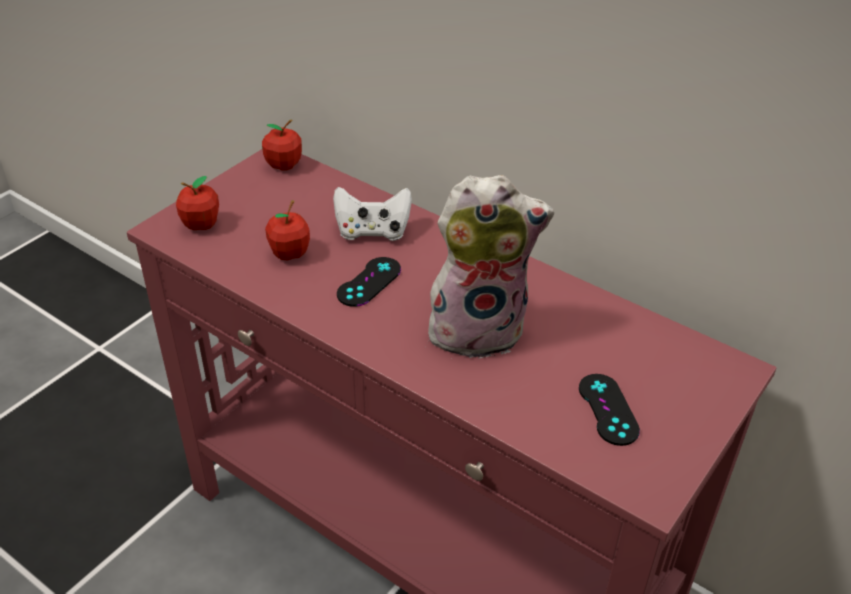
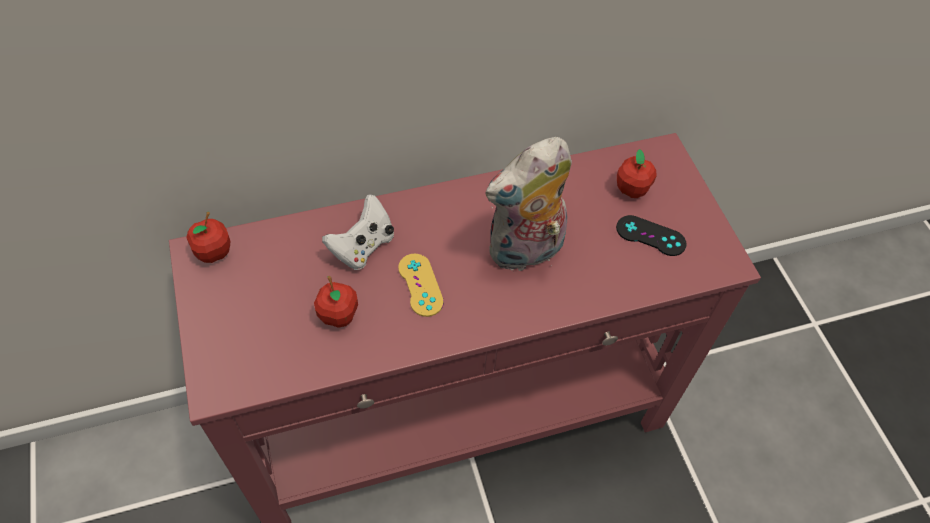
camera: 55 degrees left, 15 degrees up
apple [176,176,219,230] -> apple moved to [617,149,657,198]
black game controller [337,257,401,307] -> yellow game controller [398,254,444,317]
plush toy [428,175,554,359] -> plush toy turned 150 degrees counterclockwise [485,137,572,271]

